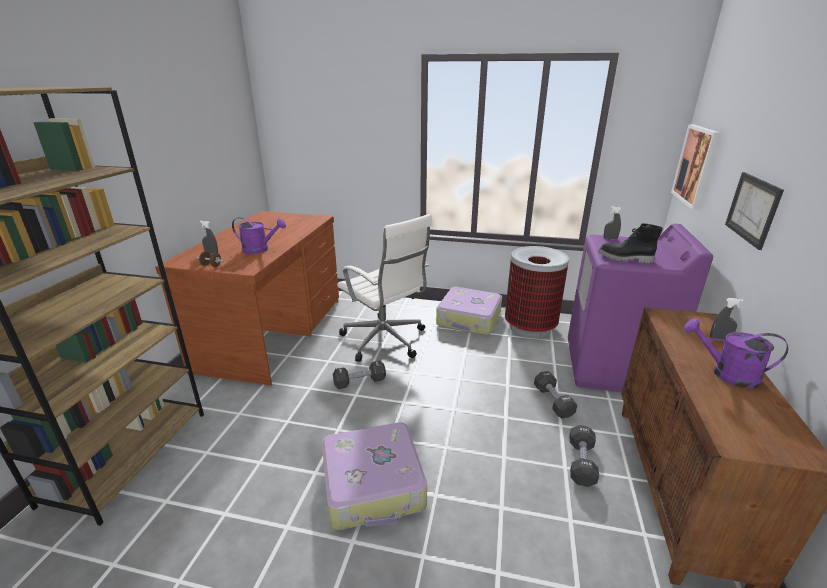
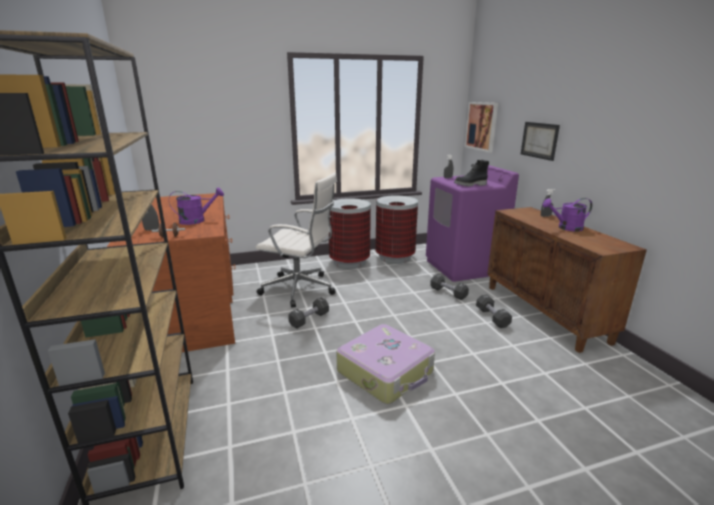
camera: 30 degrees left, 5 degrees down
suitcase [436,287,502,335] -> trash can [329,198,371,269]

